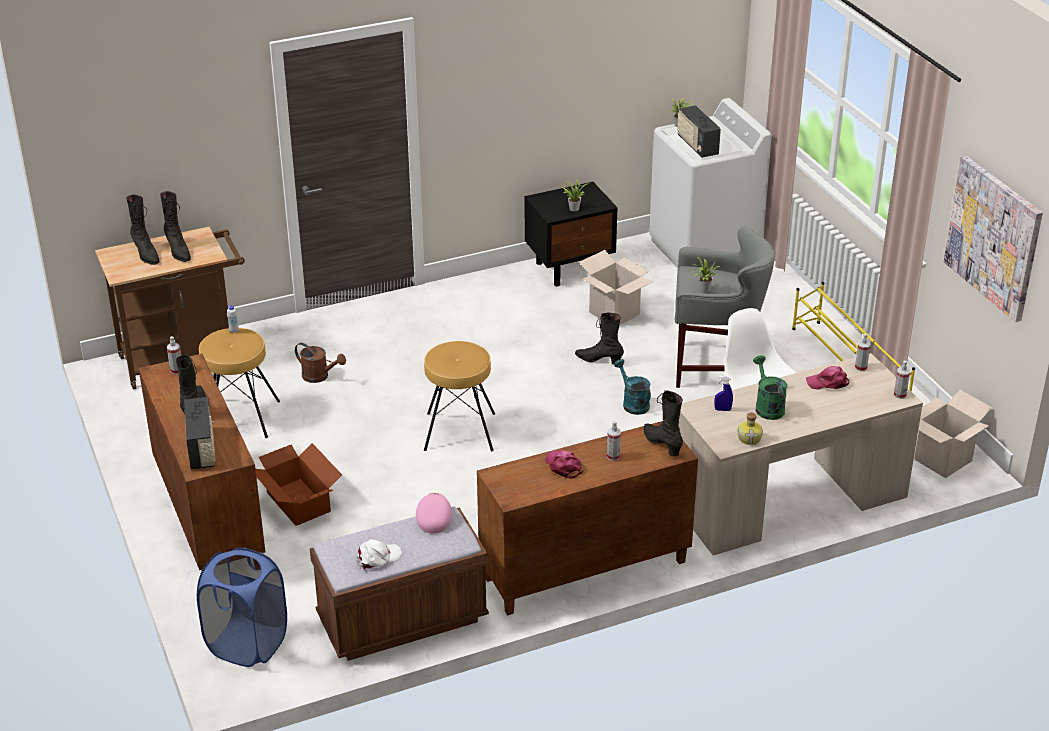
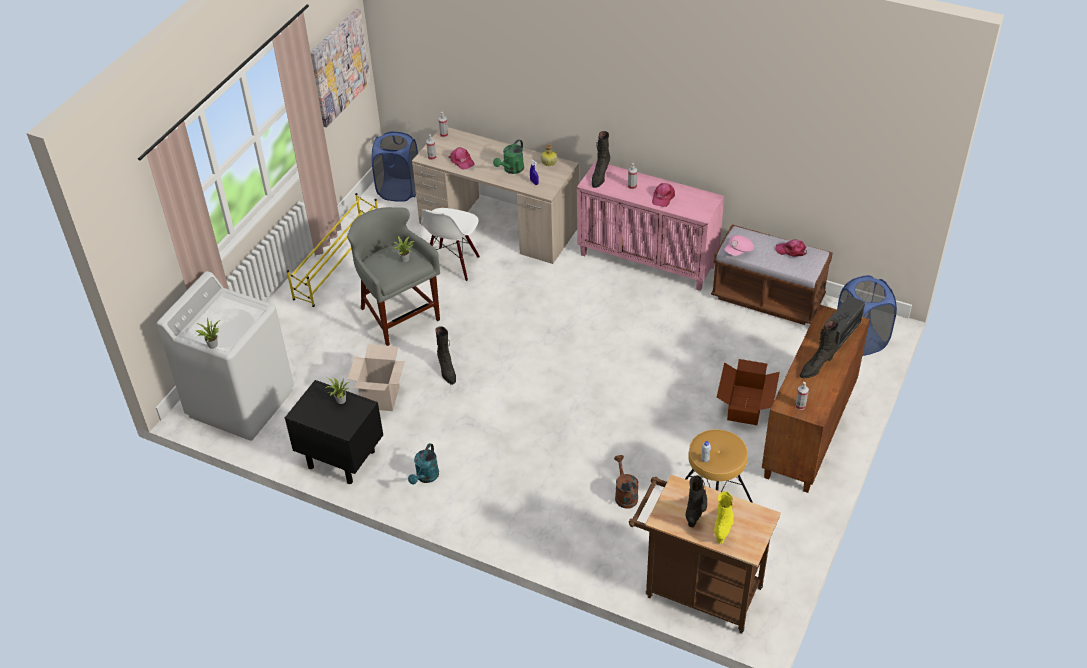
camera: 130 degrees left, 10 degrees up
black boot [126,195,160,265] -> yellow boot [714,491,734,544]
white cap [356,539,402,570] -> pink cap [775,239,807,257]
brown stool [424,341,495,451] -> none
brown cabinet [477,421,698,616] -> pink cabinet [577,161,724,291]
turquoise watering can [614,359,651,415] -> turquoise watering can moved to [408,443,439,484]
radio [677,105,721,158] -> none
cardboard box [914,390,992,478] -> blue laundry basket [372,131,418,202]

